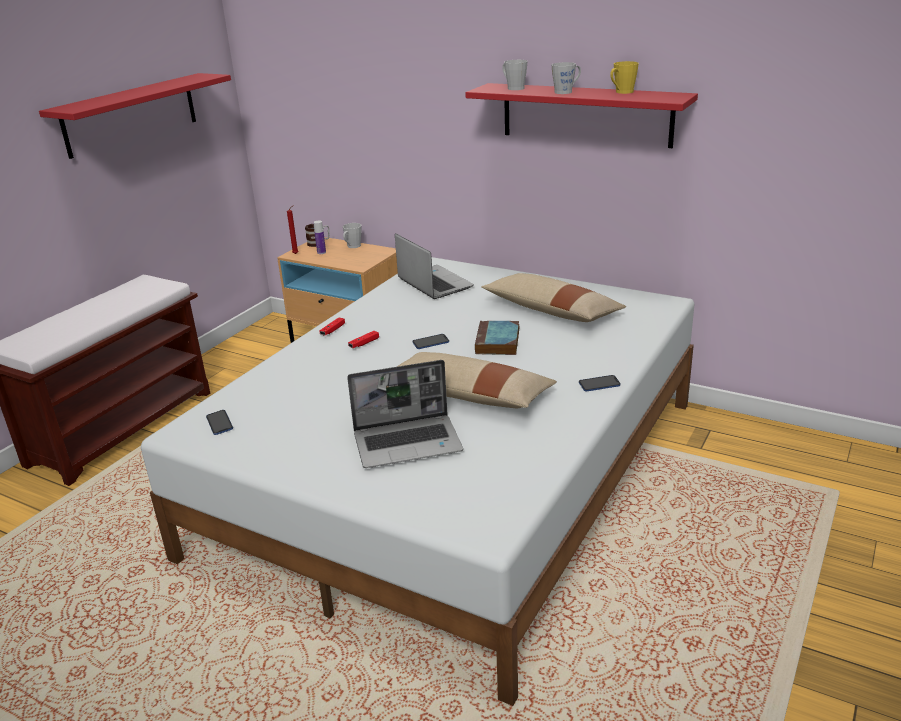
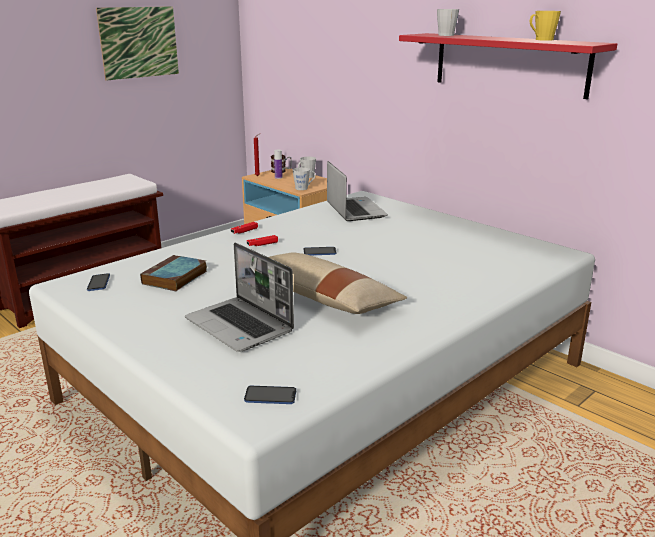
camera: 15 degrees right, 5 degrees down
red shelf [39,73,231,159] -> picture [96,6,179,81]
laptop [347,360,463,468] -> laptop turned 45 degrees clockwise [185,243,294,352]
book [475,321,520,355] -> book moved to [140,255,207,291]
beige pillow [482,273,626,322] -> none
grey mug [551,62,581,94] -> grey mug moved to [293,167,315,190]
phone [579,375,620,391] -> phone moved to [244,386,296,404]

